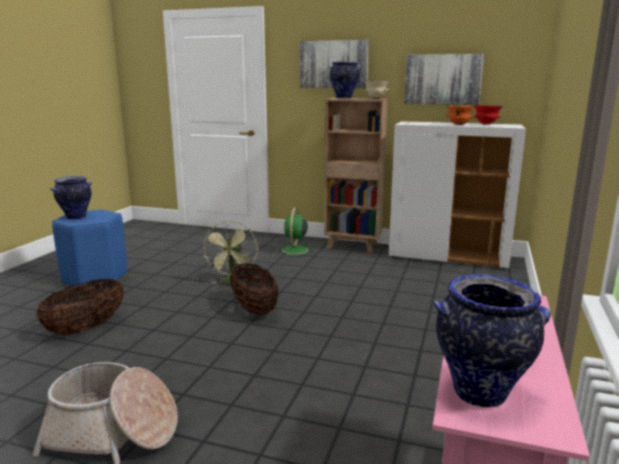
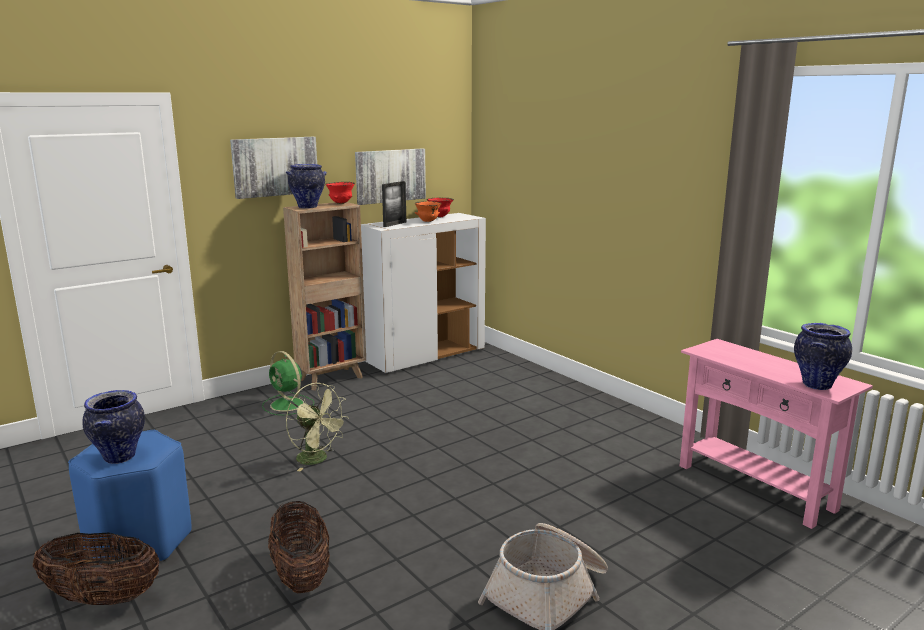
camera: 55 degrees left, 0 degrees up
basket [230,263,279,315] -> basket moved to [33,532,159,605]
beige bowl [364,80,390,99] -> red bowl [325,182,355,204]
none -> picture frame [382,181,406,227]

